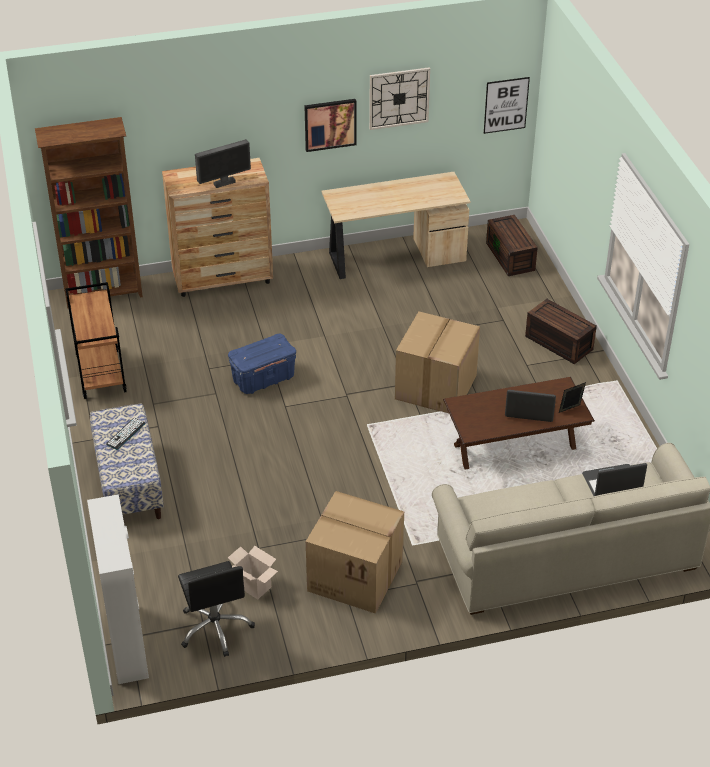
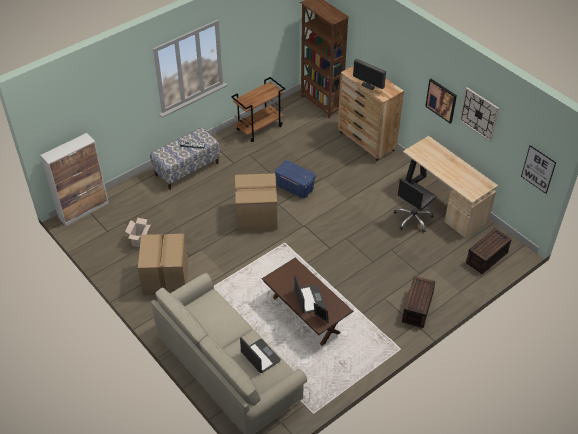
camera: 65 degrees right, 5 degrees up
black office chair [178,561,255,657] -> black office chair moved to [394,178,437,233]
cardboard box [395,311,480,413] -> cardboard box moved to [235,173,278,232]

